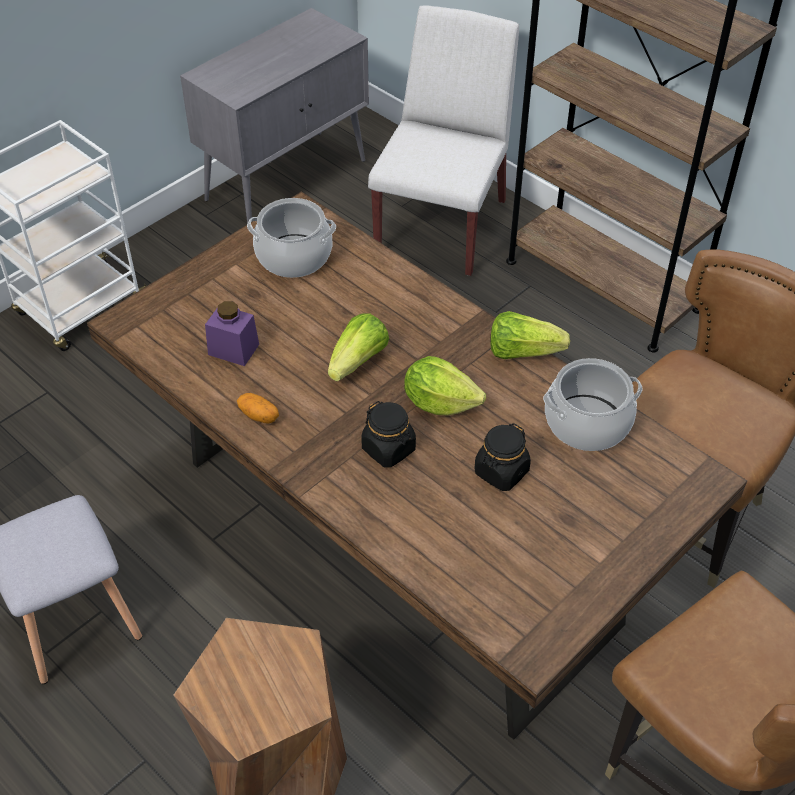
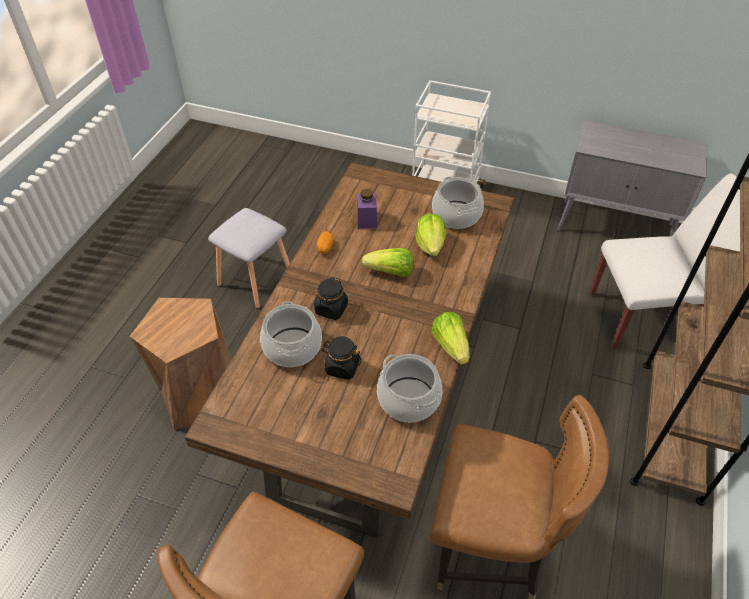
camera: 65 degrees right, 0 degrees up
lettuce [404,356,486,415] -> lettuce moved to [415,213,446,256]
none -> cooking pot [260,301,322,367]

